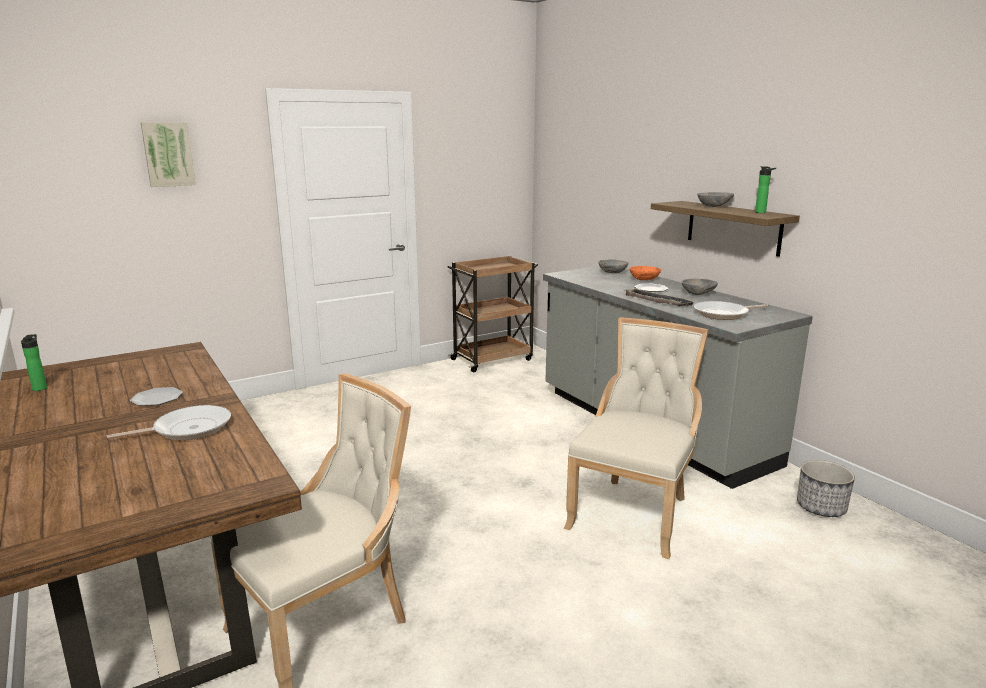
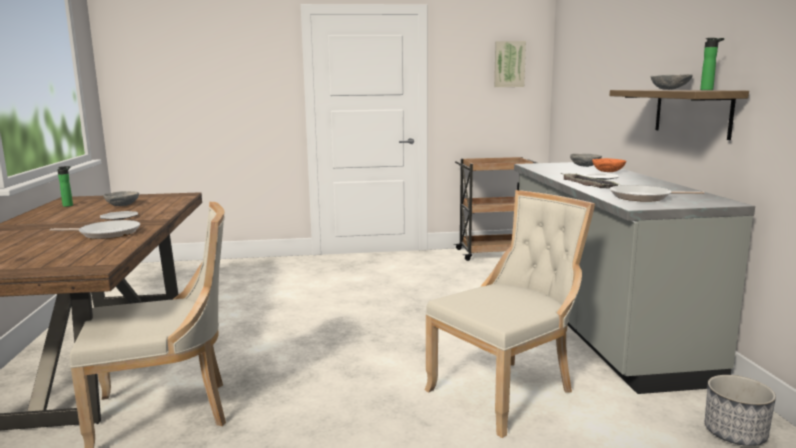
camera: 25 degrees right, 5 degrees down
picture [141,122,196,187] -> picture moved to [494,41,526,87]
grey bowl [682,279,718,295] -> grey bowl moved to [103,191,139,206]

